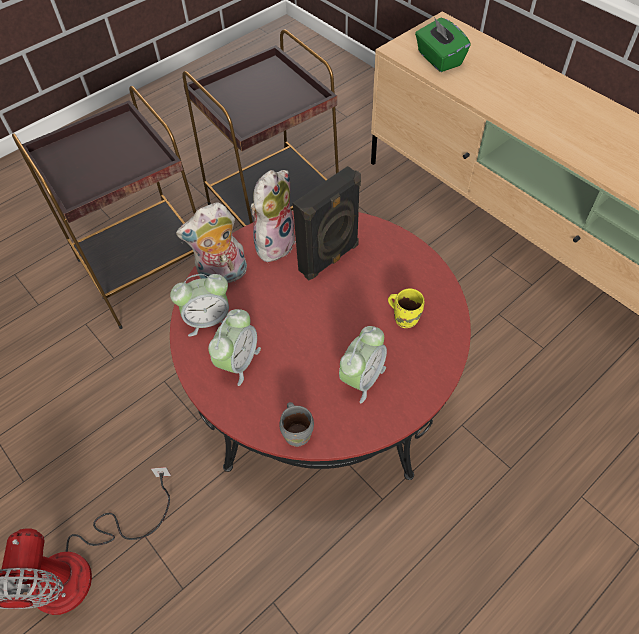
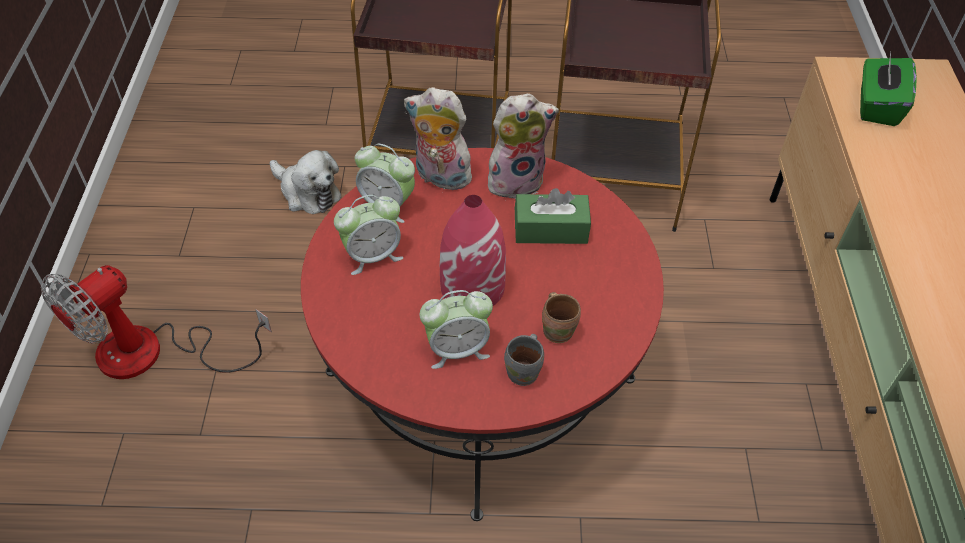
camera: 40 degrees right, 5 degrees down
grey mug [279,402,314,447] -> grey mug moved to [504,334,544,386]
black speaker [293,166,361,280] -> green tissue box [515,188,591,244]
yellow mug [388,288,424,328] -> brown mug [542,292,581,343]
none -> plush toy [270,150,342,214]
none -> red vase [440,195,506,306]

